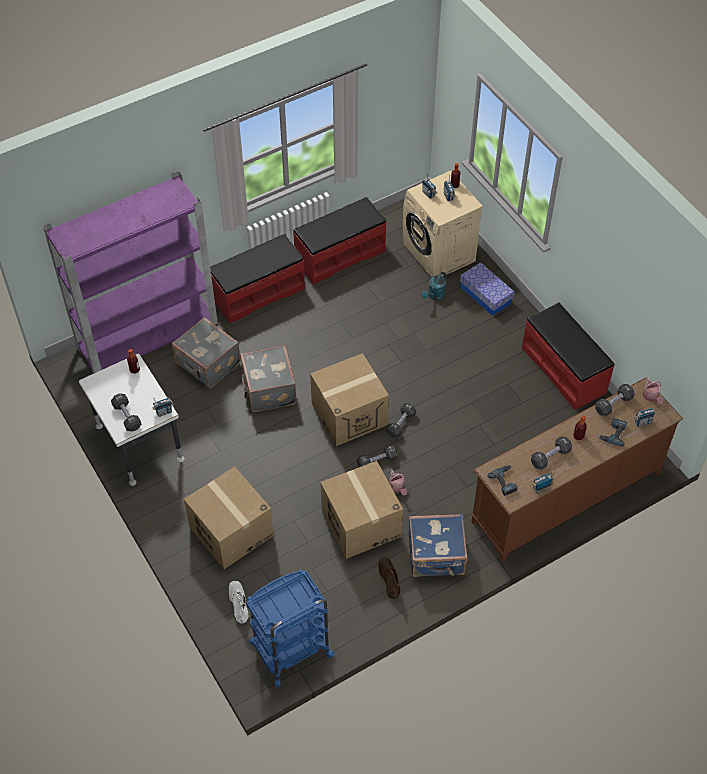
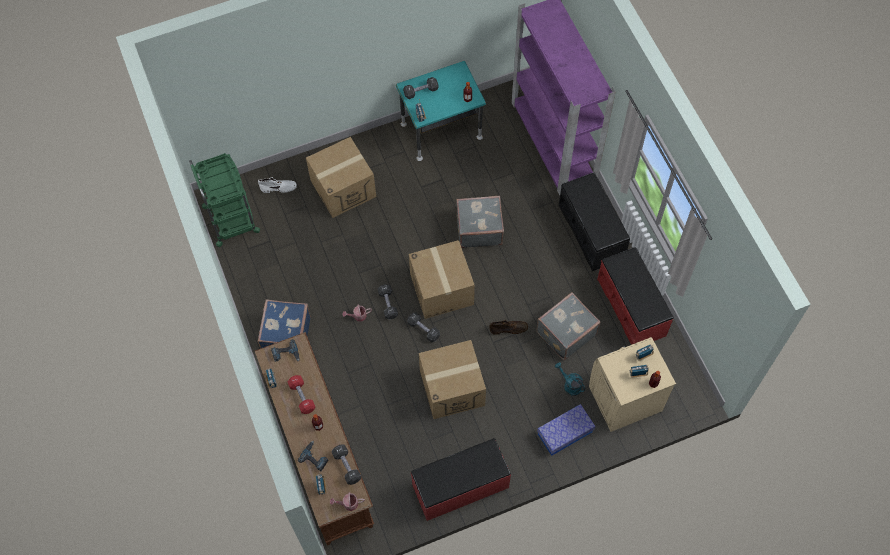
camera: 100 degrees right, 10 degrees up
white desk [79,353,184,486] -> turquoise desk [396,61,486,161]
grey suitcase [172,317,241,388] -> grey suitcase moved to [536,292,601,360]
red bench [210,234,305,323] -> black bench [559,172,630,271]
blue cart [247,569,335,687] -> green cart [189,153,260,247]
cardboard box [321,461,403,559] -> cardboard box moved to [419,340,486,419]
brown boot [378,557,400,599] -> brown boot moved to [489,320,528,335]
black dumbbell [531,436,572,470] -> red dumbbell [288,375,315,414]

